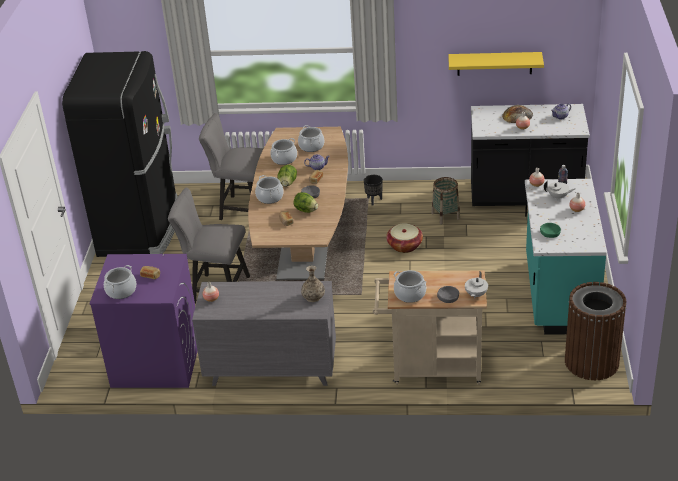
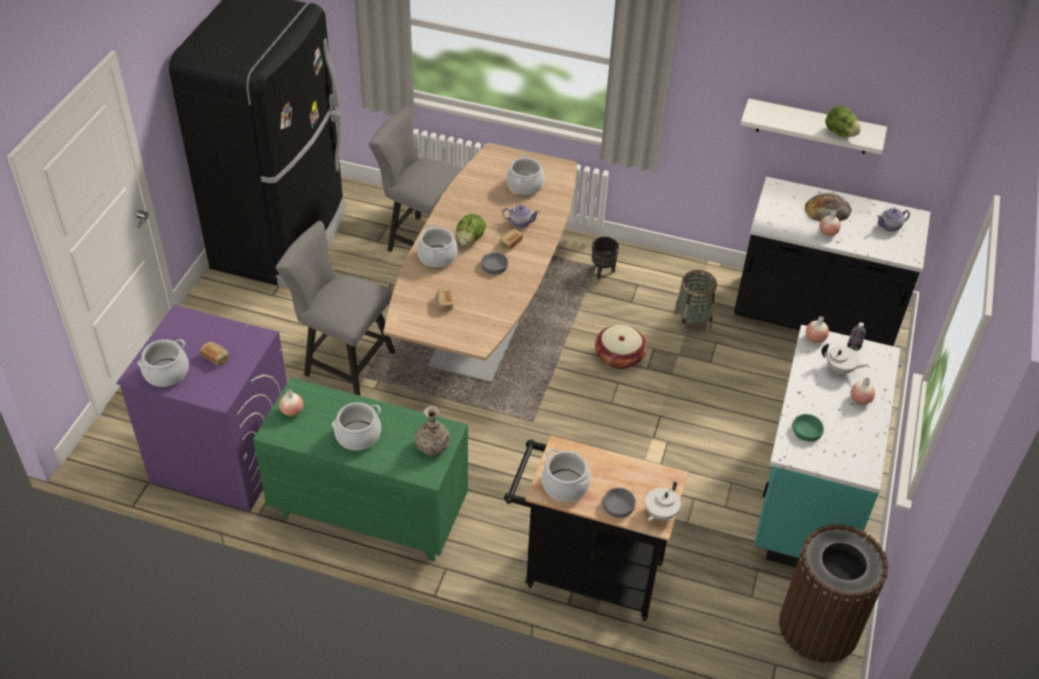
camera: 10 degrees right, 10 degrees up
grey dresser [192,281,336,386] -> green dresser [253,378,468,561]
cooking pot [270,138,297,165] -> cooking pot moved to [332,402,381,450]
lettuce [294,192,318,213] -> lettuce moved to [825,106,861,137]
beige cart [373,271,487,385] -> black cart [504,435,688,621]
yellow shelf [448,52,544,76] -> white shelf [740,99,887,154]

